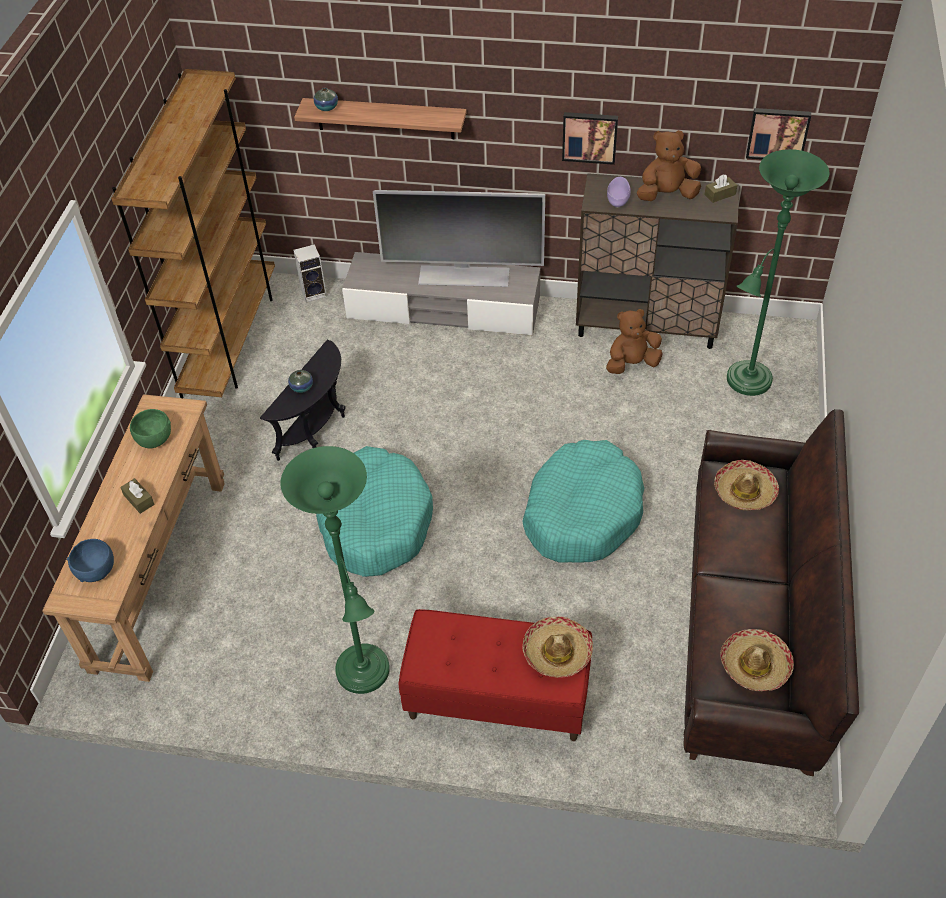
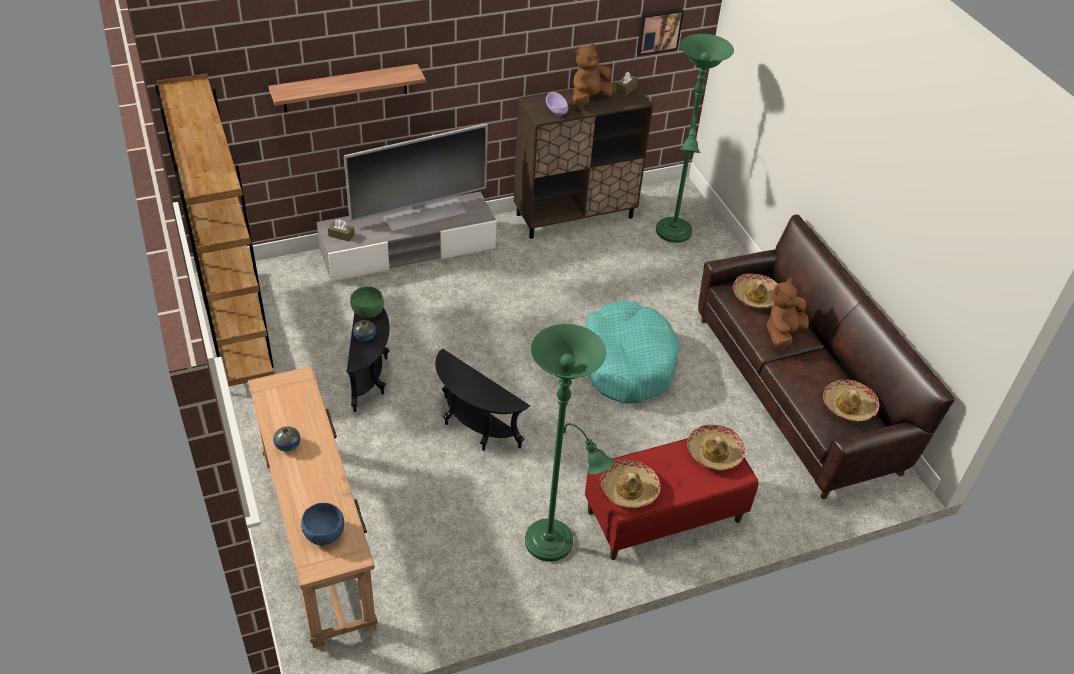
camera: 35 degrees left, 5 degrees down
brown tissue box [120,478,155,514] -> brown tissue box moved to [328,219,354,241]
green bowl [130,409,171,448] -> green bowl moved to [350,286,384,318]
speaker [293,244,327,303] -> none
vase [314,88,338,111] -> vase moved to [273,426,300,452]
turquoise dog bed [316,446,433,577] -> black side table [435,349,530,451]
picture [562,112,618,165] -> none
brown plush toy [606,309,663,374] -> brown plush toy moved to [766,279,809,348]
none -> hat [601,459,661,508]

